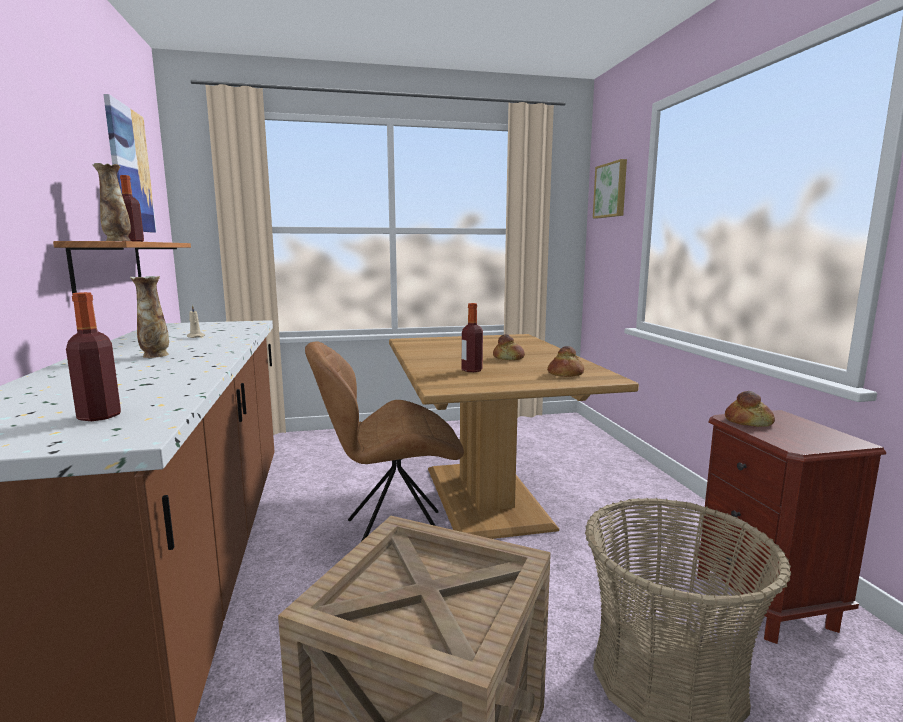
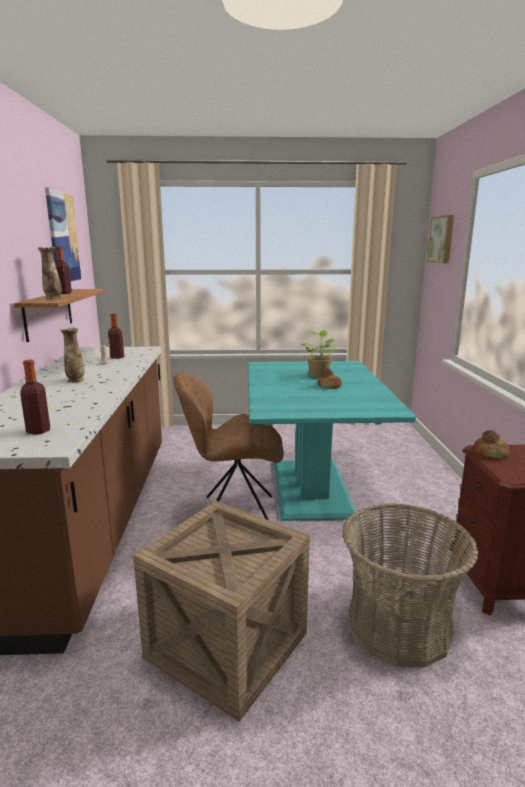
camera: 10 degrees right, 5 degrees up
brown dining table [389,334,639,539] -> turquoise dining table [248,361,416,521]
bottle [462,303,483,372] -> bottle moved to [108,314,124,359]
bread [547,346,584,377] -> none
none -> potted plant [301,330,336,378]

